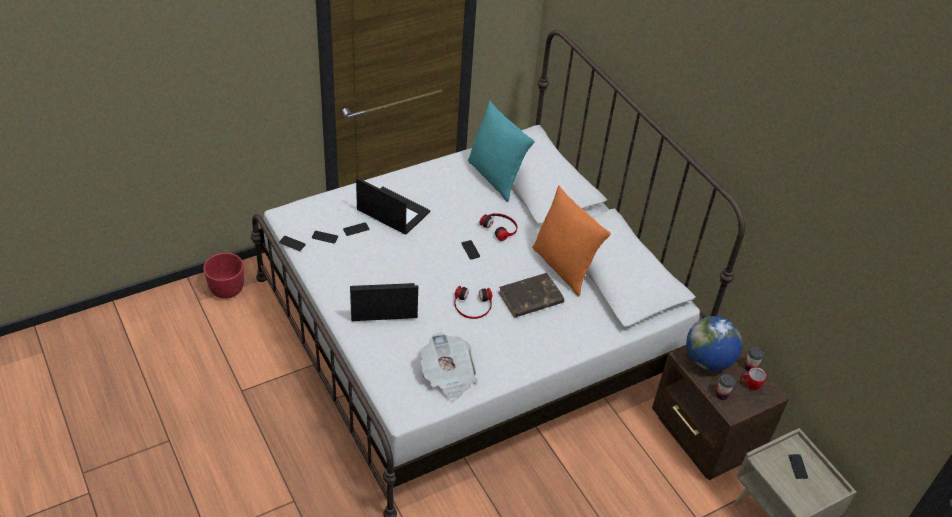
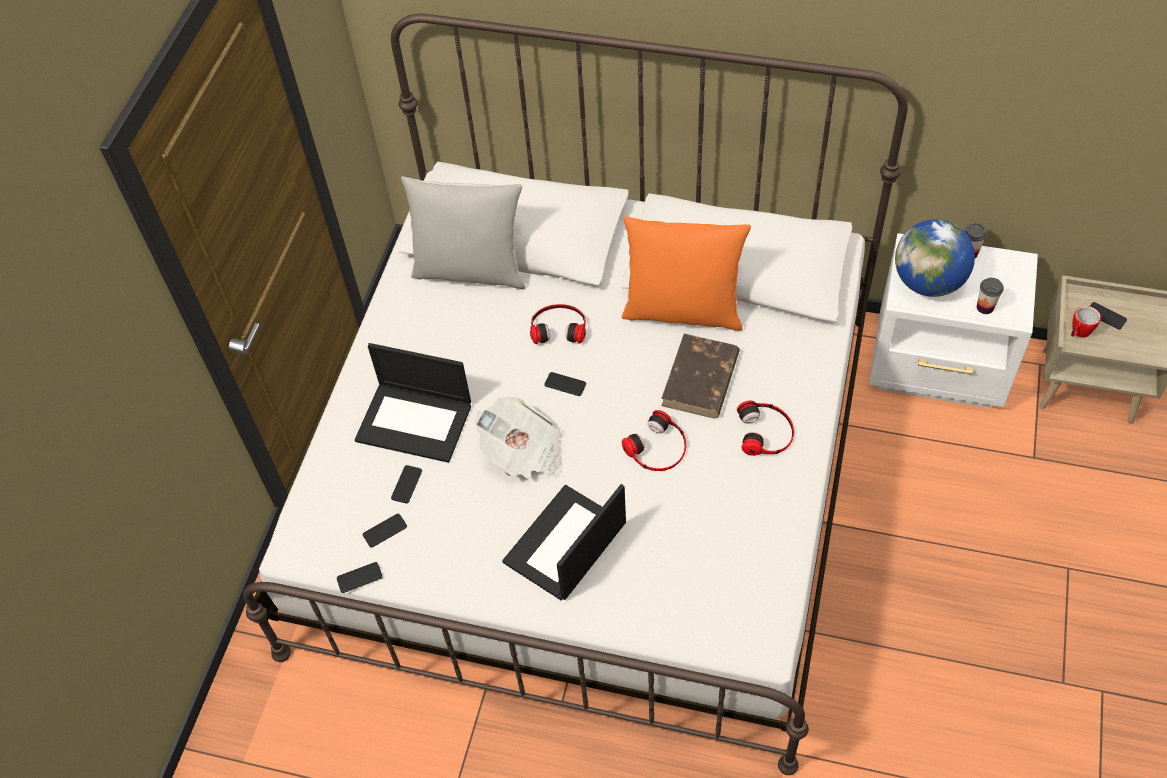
camera: 40 degrees left, 10 degrees up
red planter [203,253,244,299] -> none
laptop [356,177,430,235] -> laptop turned 150 degrees counterclockwise [355,343,471,463]
newspaper [420,332,477,401] -> newspaper moved to [475,397,563,478]
turquoise pillow [468,100,535,202] -> grey pillow [401,176,525,289]
brown nightstand [652,346,789,480] -> white nightstand [869,233,1038,408]
mug [740,367,767,391] -> mug moved to [1071,306,1101,338]
none -> headphones [737,400,794,456]

